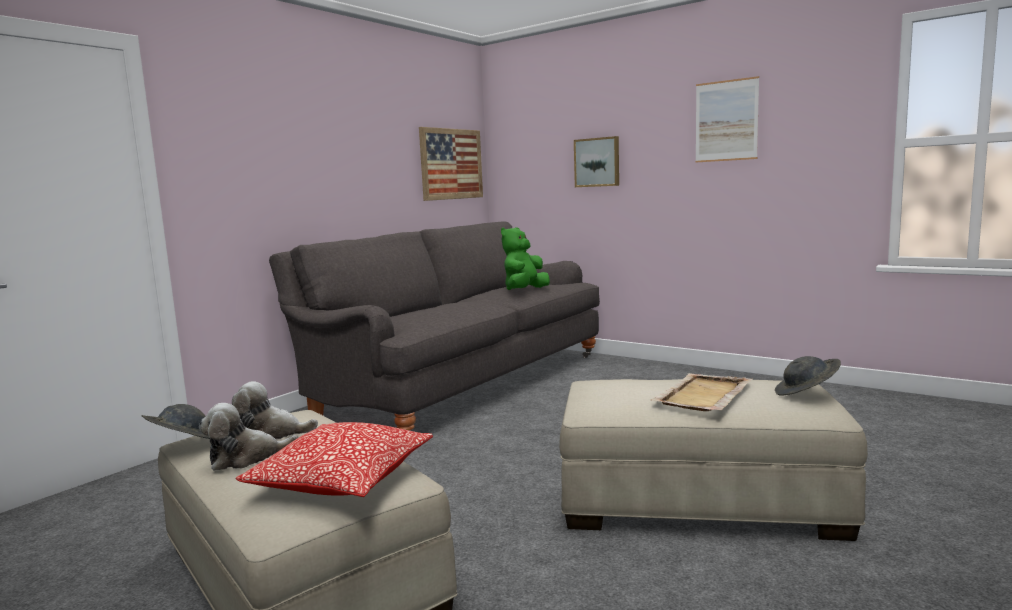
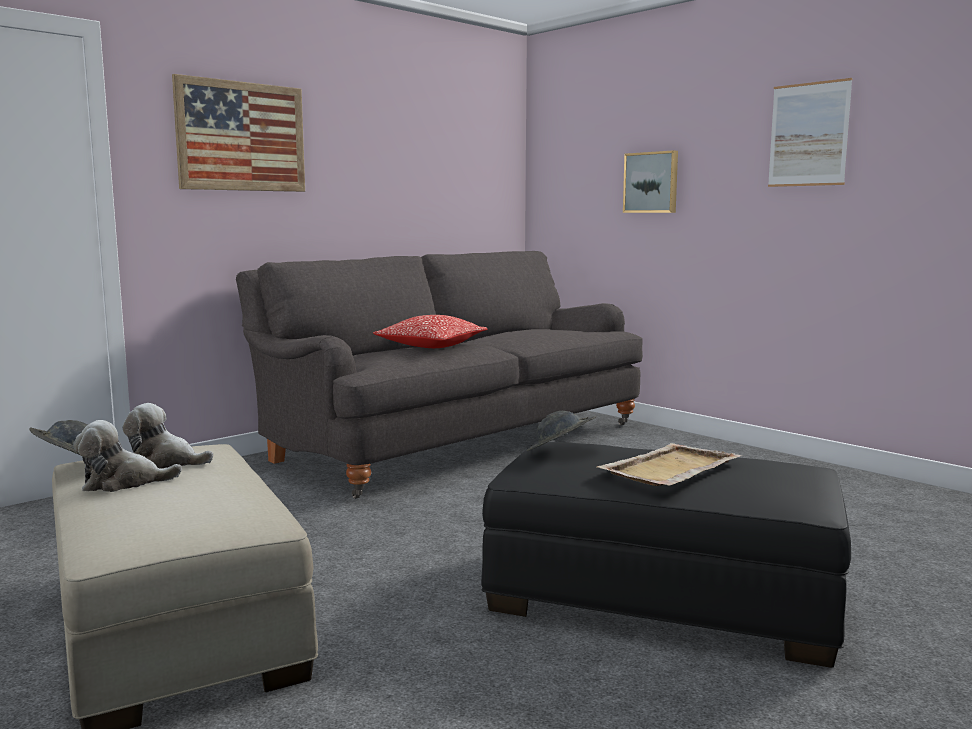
camera: 10 degrees right, 0 degrees up
pillow [235,422,433,497] -> pillow moved to [373,315,487,348]
picture [419,127,483,201] -> picture moved to [172,74,305,192]
green plush toy [501,227,550,290] -> none
beige ottoman [559,379,868,541] -> black ottoman [481,442,851,668]
grey hat [775,356,841,396] -> grey hat moved to [526,411,596,451]

